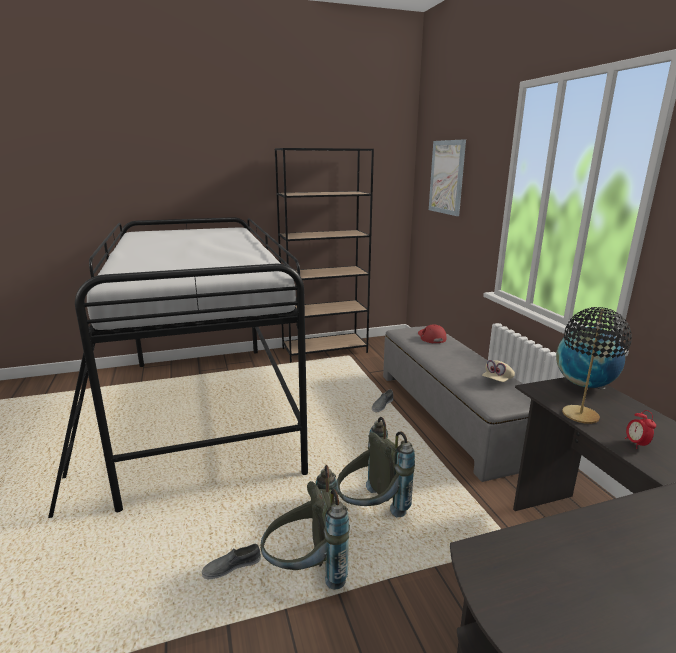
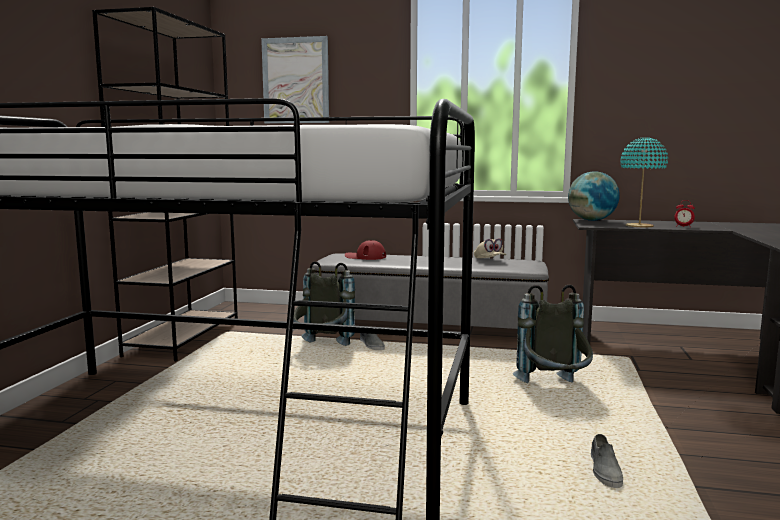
camera: 60 degrees left, 10 degrees down
grey backpack [260,465,350,590] -> grey backpack moved to [293,261,355,346]
black table lamp [562,307,632,424] -> turquoise table lamp [621,137,668,227]

